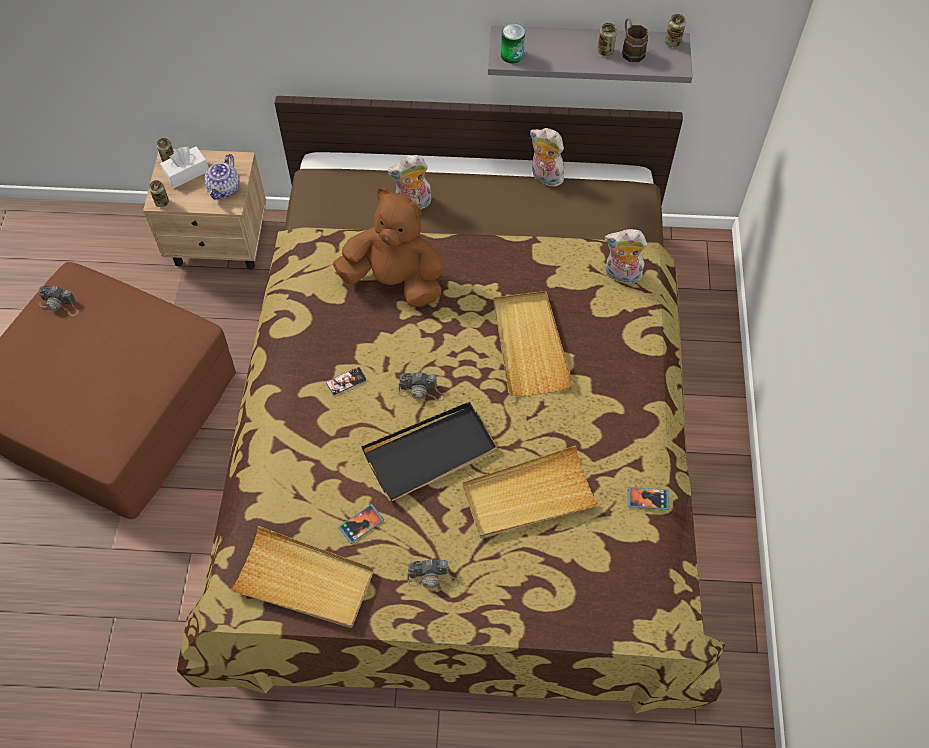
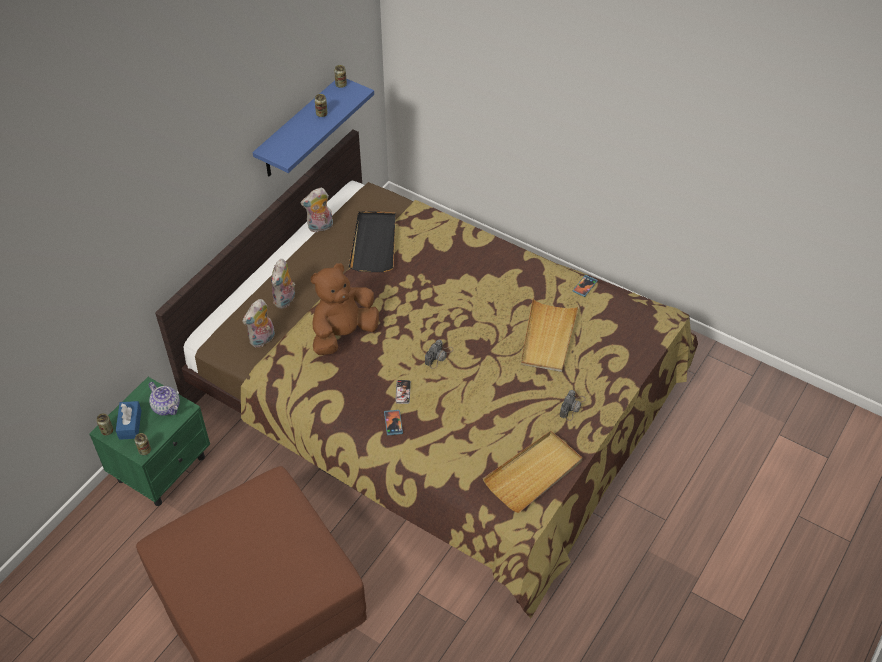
camera: 60 degrees left, 10 degrees down
camera [38,286,78,316] -> none
beige nightstand [143,149,266,270] -> green nightstand [89,377,210,506]
white tissue box [160,146,209,188] -> blue tissue box [116,401,142,440]
phone [338,504,384,544] -> phone moved to [384,410,403,435]
black tray [361,402,497,502] -> black tray moved to [349,211,396,272]
grey shelf [488,25,693,83] -> blue shelf [252,79,374,176]
beige tray [493,291,573,396] -> none
can [501,23,525,64] -> none
plush toy [605,229,647,287] -> plush toy moved to [243,299,275,347]
brown mug [622,18,648,62] -> none

